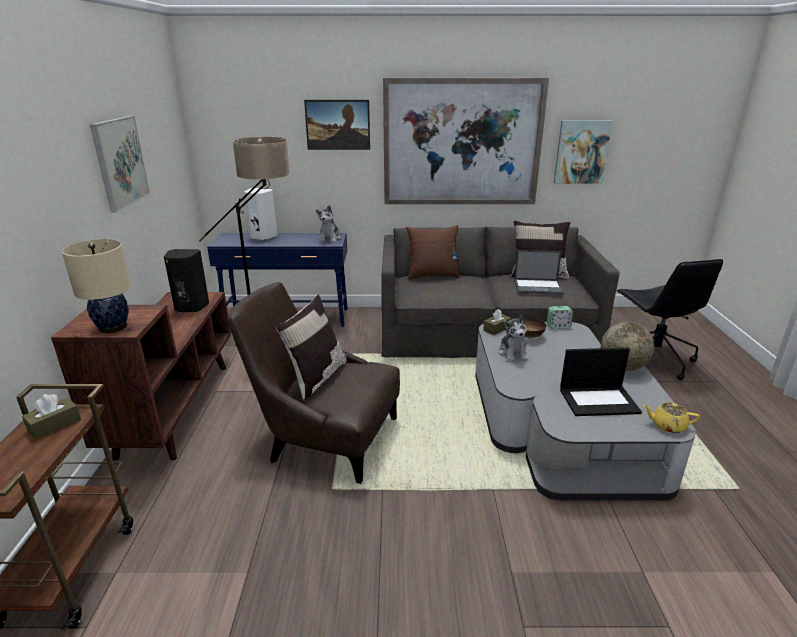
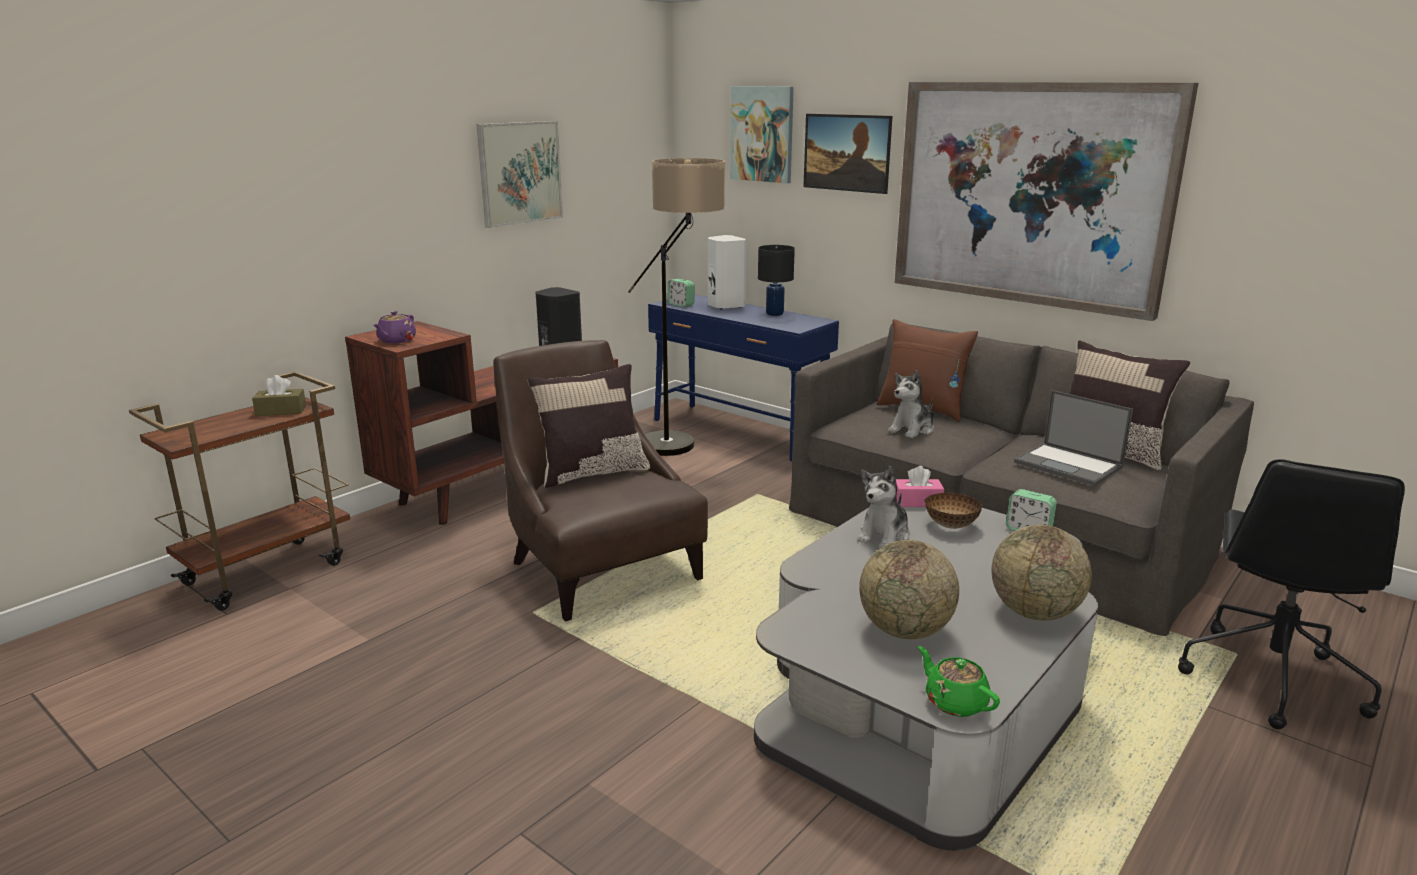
camera: 40 degrees right, 5 degrees down
beige table lamp [62,239,131,333] -> purple teapot [374,311,416,343]
plush toy [316,205,341,243] -> plush toy moved to [888,370,934,438]
brown tissue box [483,309,511,335] -> pink tissue box [896,466,944,507]
picture [554,120,613,184] -> picture moved to [730,86,794,183]
laptop [560,348,642,416] -> globe [859,540,959,639]
yellow teapot [643,402,700,433] -> green teapot [918,646,1000,717]
none -> alarm clock [667,279,695,307]
none -> black table lamp [758,245,795,316]

